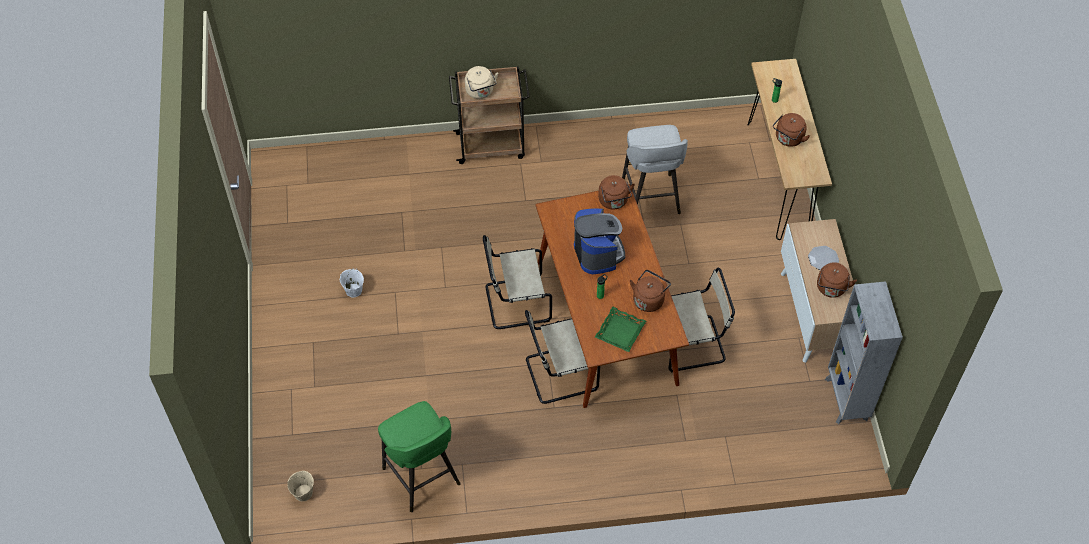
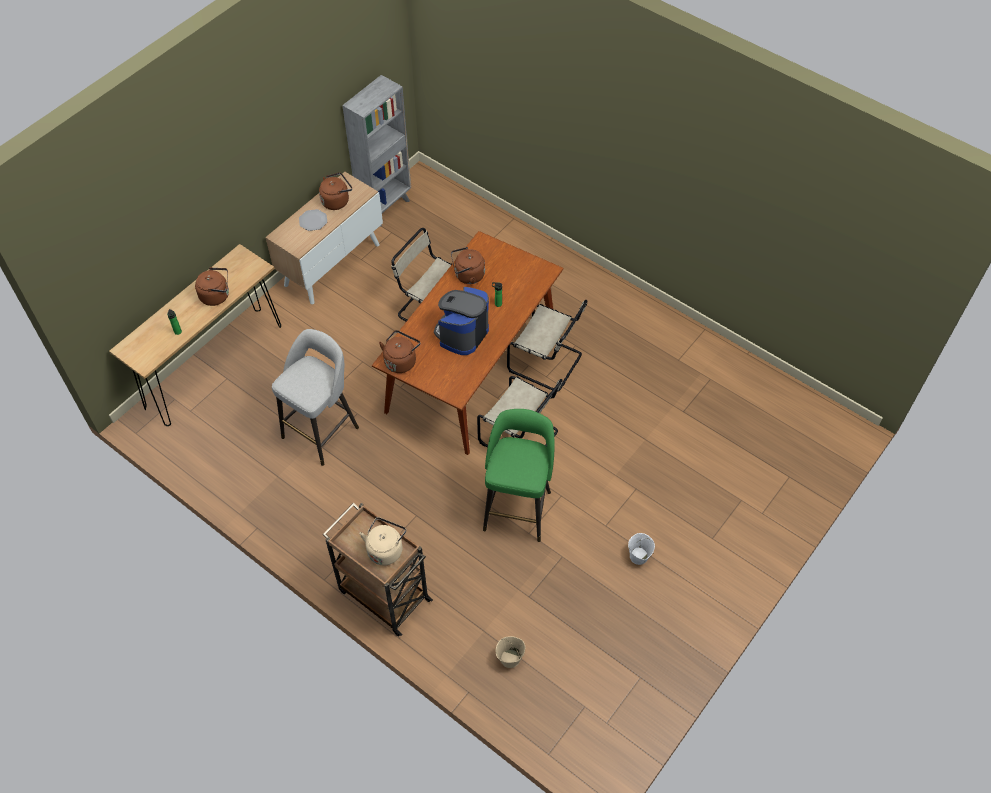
camera: 135 degrees left, 0 degrees up
beige bucket [287,471,314,501] -> beige bucket moved to [495,636,525,668]
green stool [378,401,461,512] -> green stool moved to [483,409,555,542]
green tray [595,306,646,352] -> none

